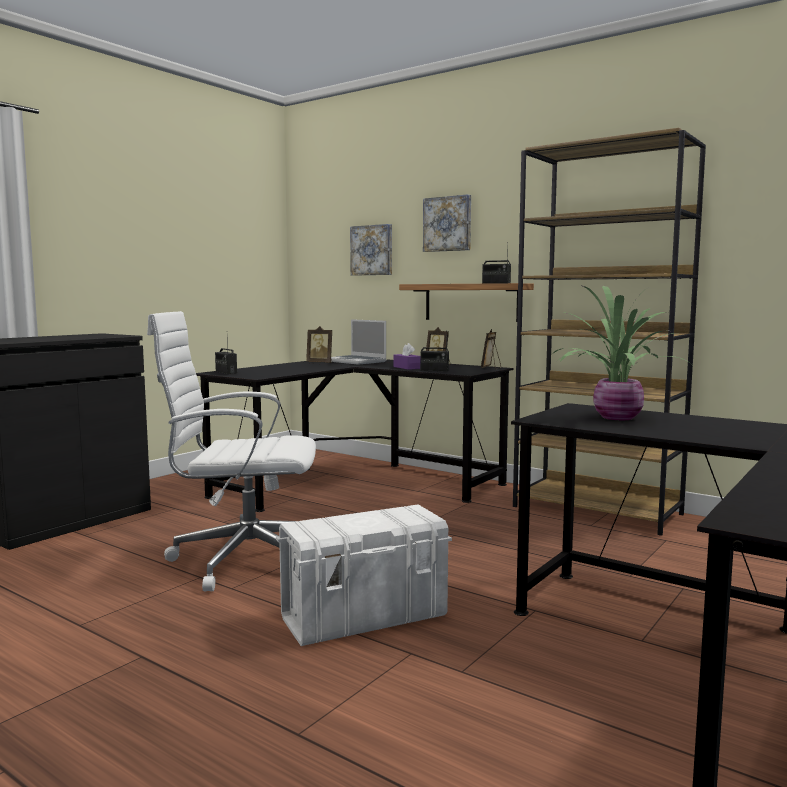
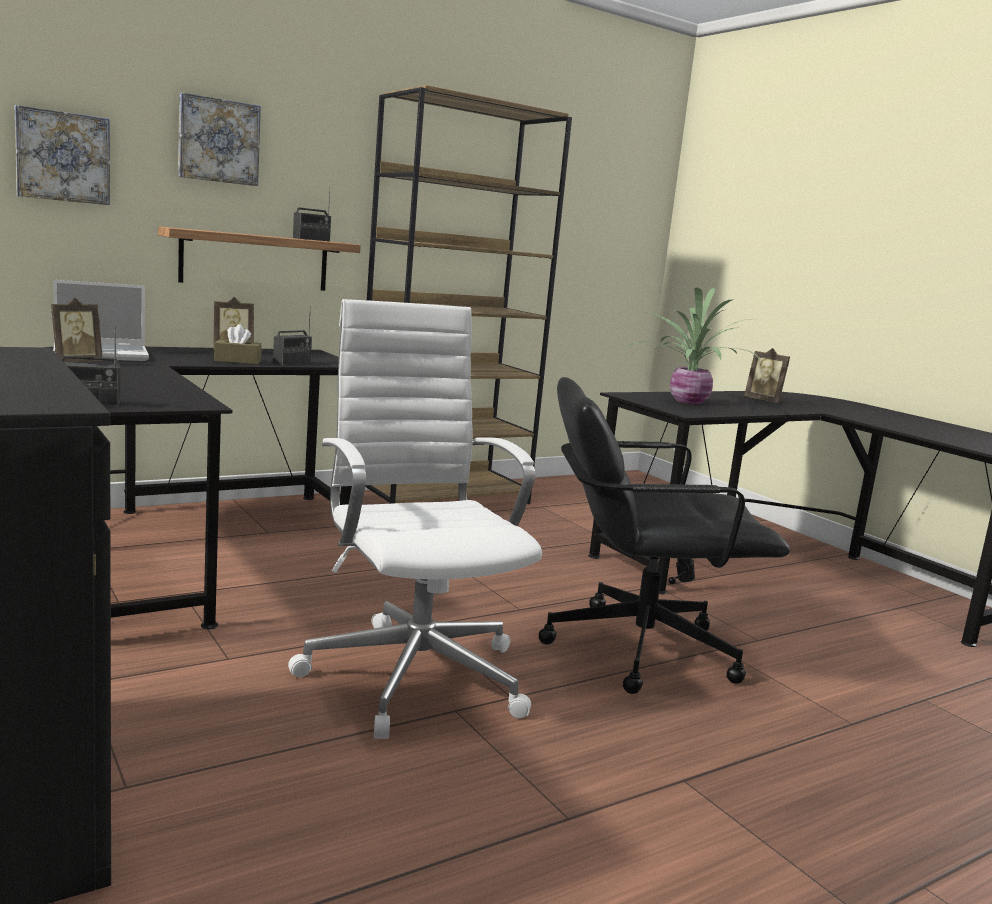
camera: 70 degrees left, 5 degrees up
white office chair [147,311,316,591] -> white office chair turned 135 degrees clockwise [288,299,542,739]
white storage box [276,504,452,646] -> black office chair [539,377,790,694]
purple tissue box [393,343,420,370] -> brown tissue box [214,324,261,364]
picture frame [481,329,501,370] -> picture frame moved to [744,348,790,403]

